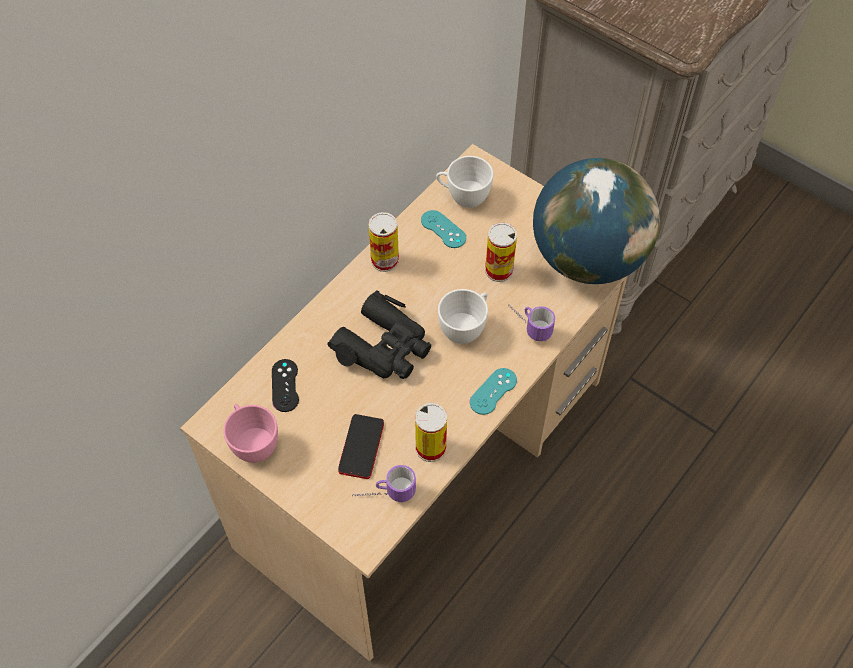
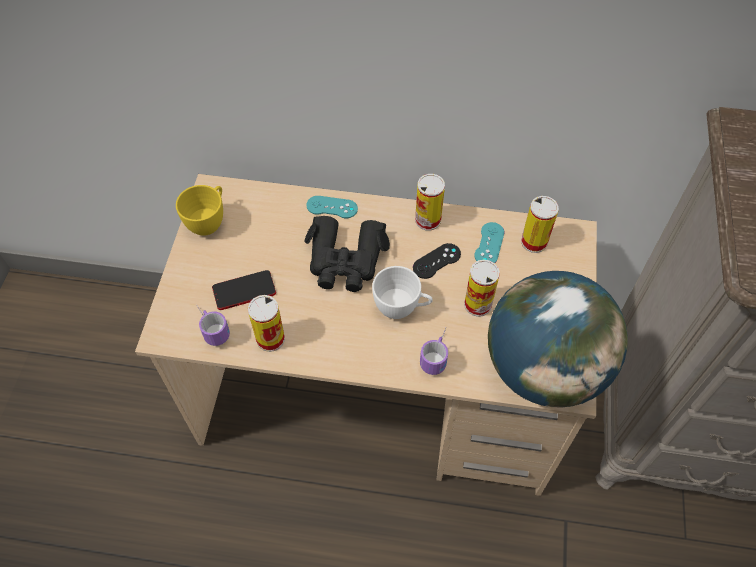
camera: 60 degrees right, 0 degrees up
pink cup [223,404,278,463] -> yellow cup [176,185,223,236]
black game controller [272,359,299,412] -> black game controller moved to [413,243,461,279]
white cup [436,156,493,208] -> can [521,196,559,253]
turquoise game controller [470,368,517,415] -> turquoise game controller moved to [306,196,358,218]

